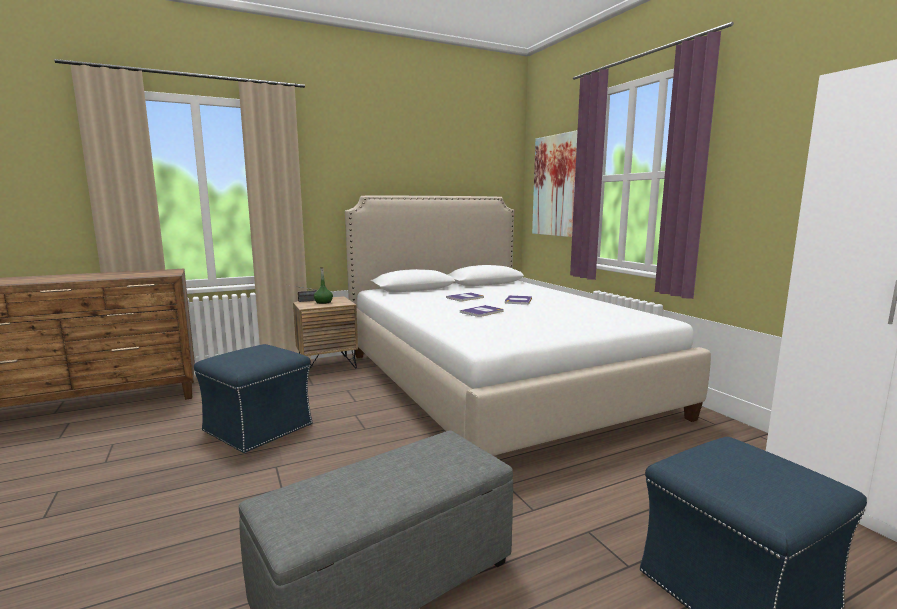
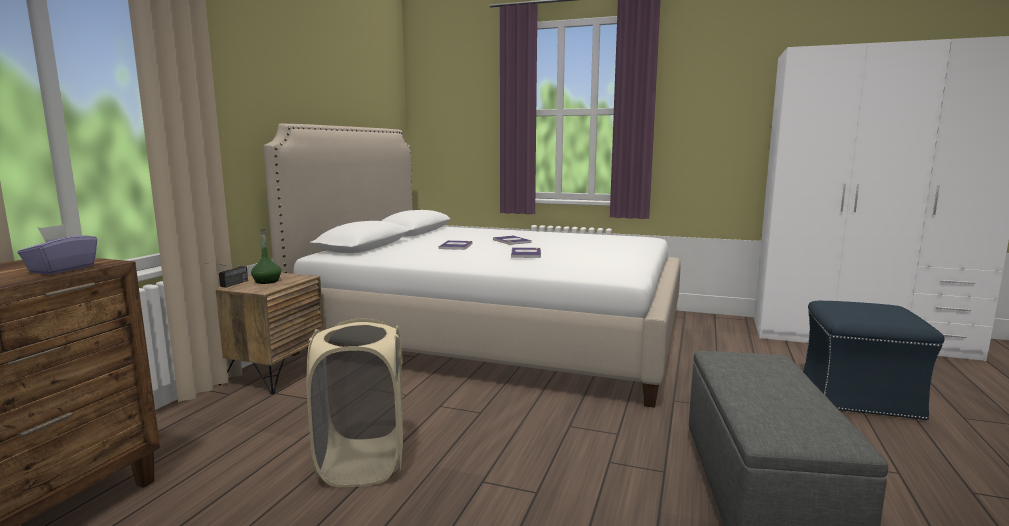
camera: 45 degrees left, 0 degrees up
blue ottoman [194,344,313,453] -> beige laundry basket [307,318,403,487]
picture [532,130,578,237] -> none
none -> purple tissue box [18,224,97,274]

